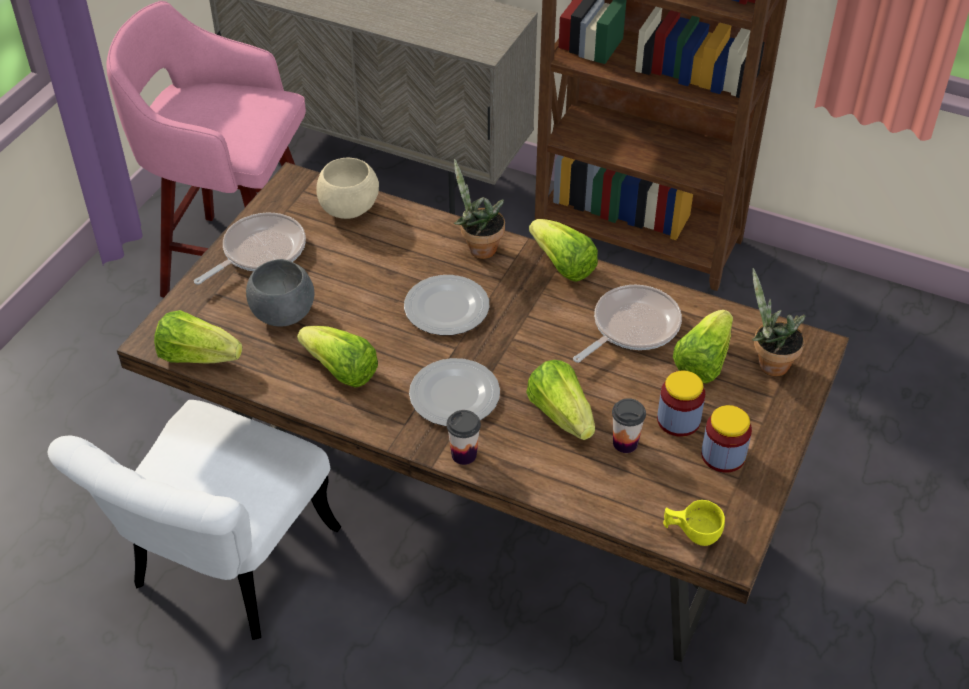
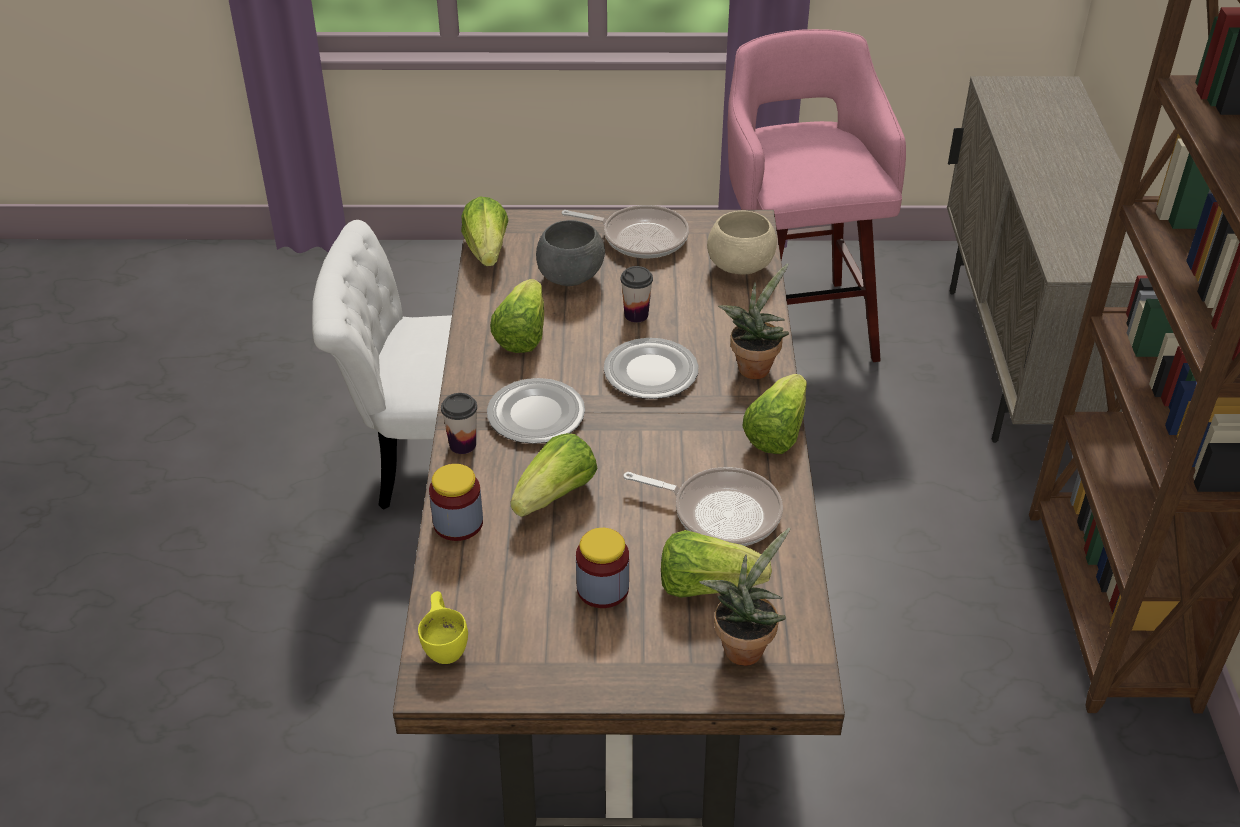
camera: 65 degrees right, 5 degrees down
cup [612,398,646,453] -> cup moved to [621,266,653,323]
jar [701,405,752,473] -> jar moved to [429,464,483,541]

